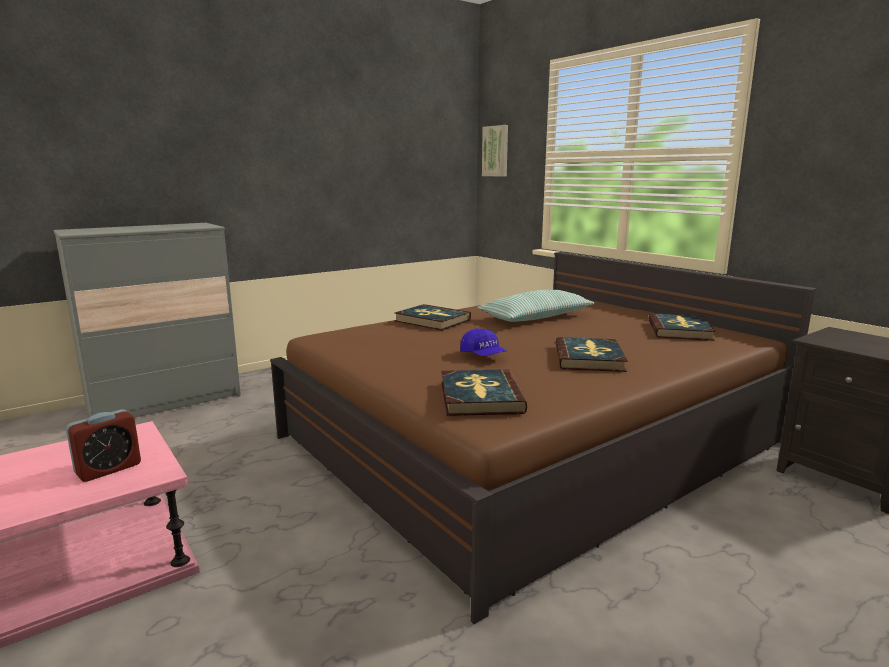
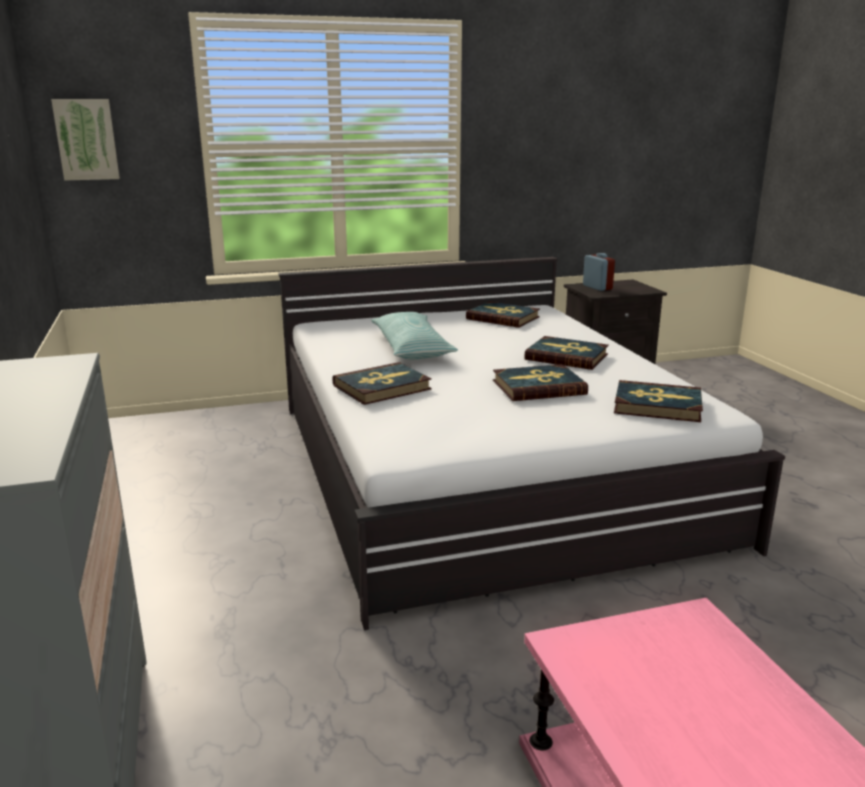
camera: 70 degrees left, 5 degrees up
alarm clock [66,409,141,482] -> alarm clock moved to [583,253,615,291]
brown bed [270,252,817,624] -> white bed [278,257,785,630]
blue cap [460,328,507,356] -> book [493,364,588,401]

